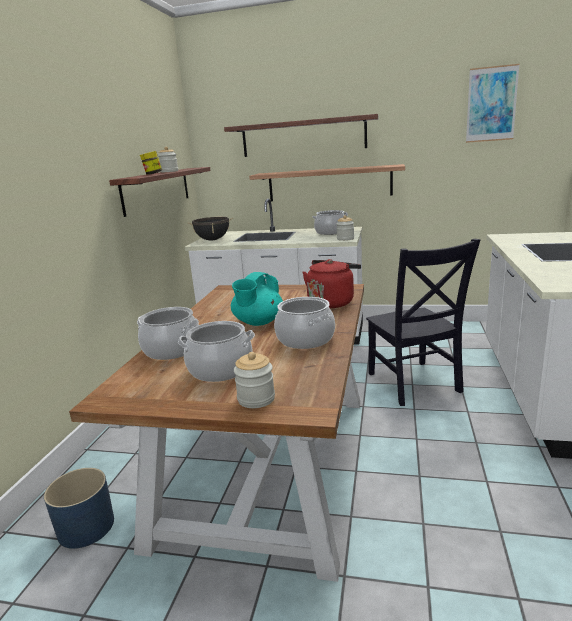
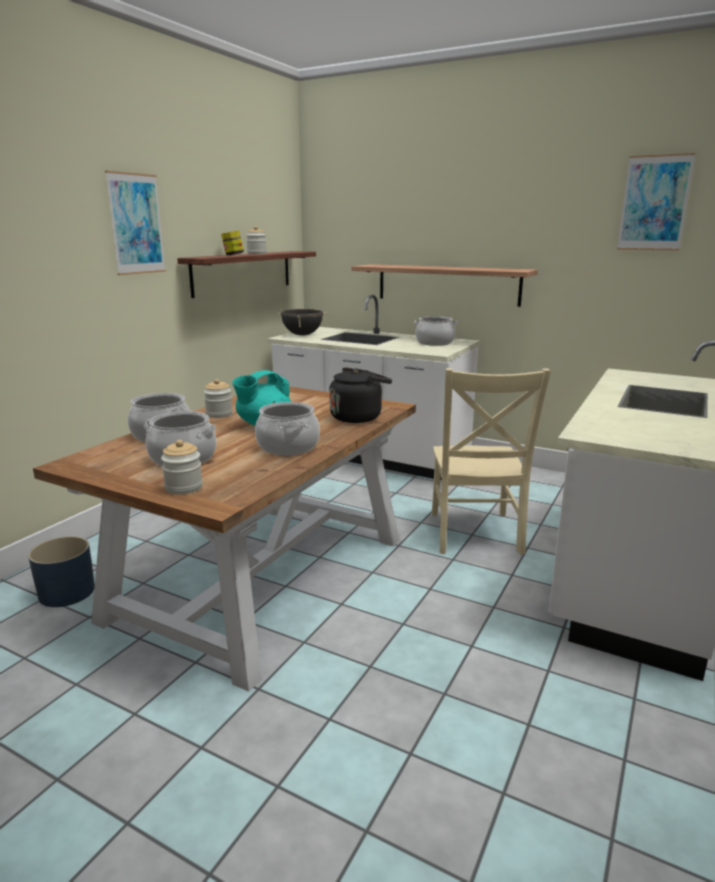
camera: 15 degrees right, 0 degrees up
shelf [224,114,378,157] -> none
red kettle [302,259,361,308] -> black kettle [329,367,392,423]
jar [336,215,354,241] -> jar moved to [204,379,233,418]
black chair [366,239,481,406] -> beige chair [432,368,551,555]
none -> picture [105,171,166,275]

